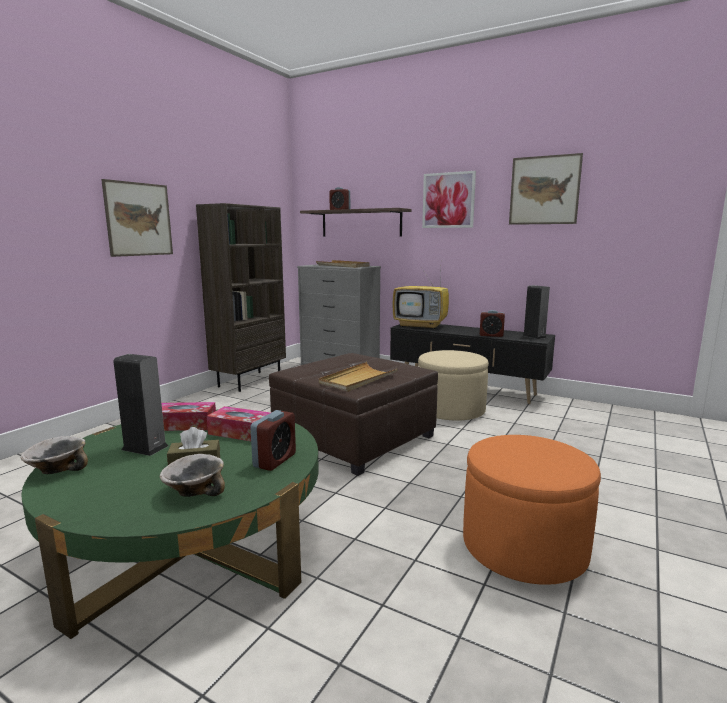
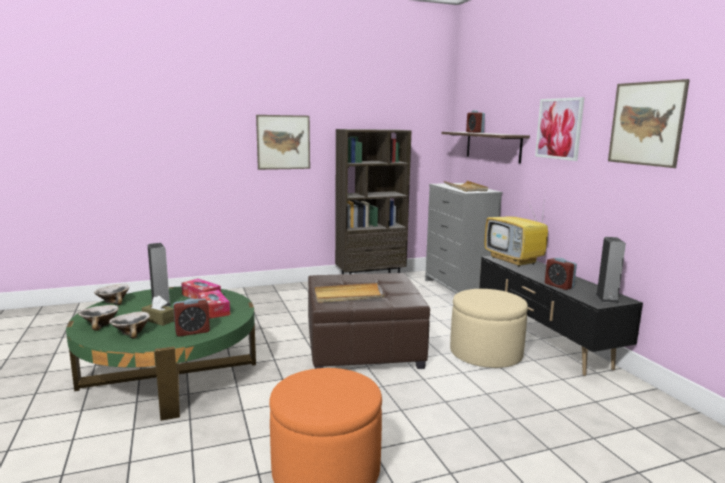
camera: 40 degrees right, 0 degrees up
none -> bowl [78,305,119,331]

